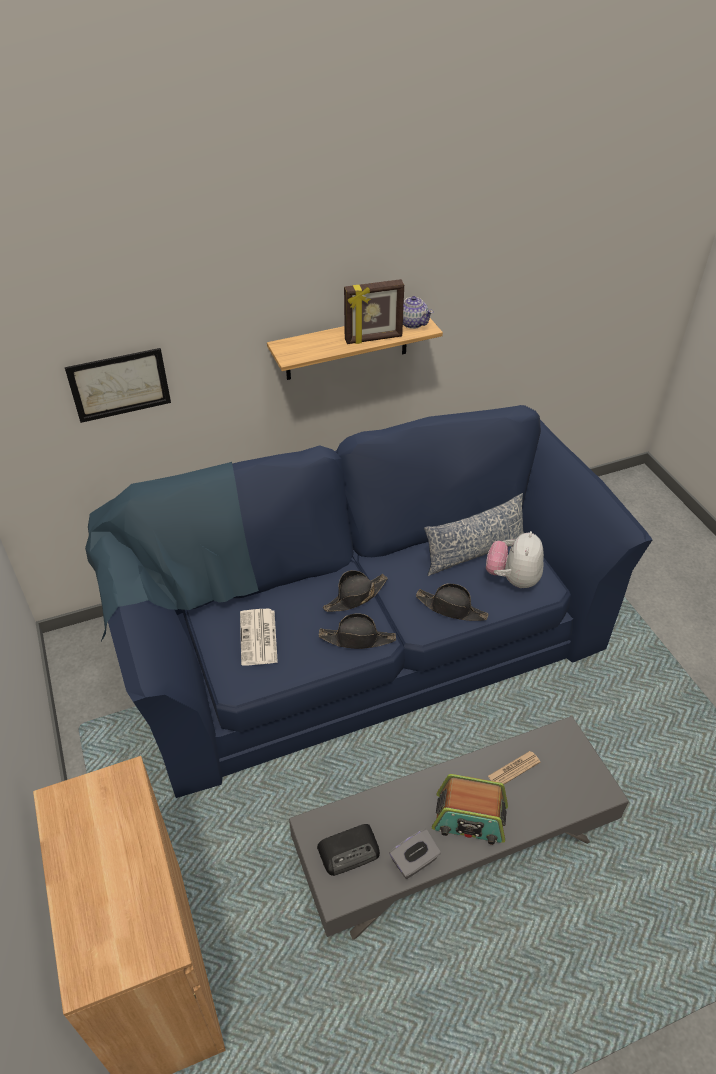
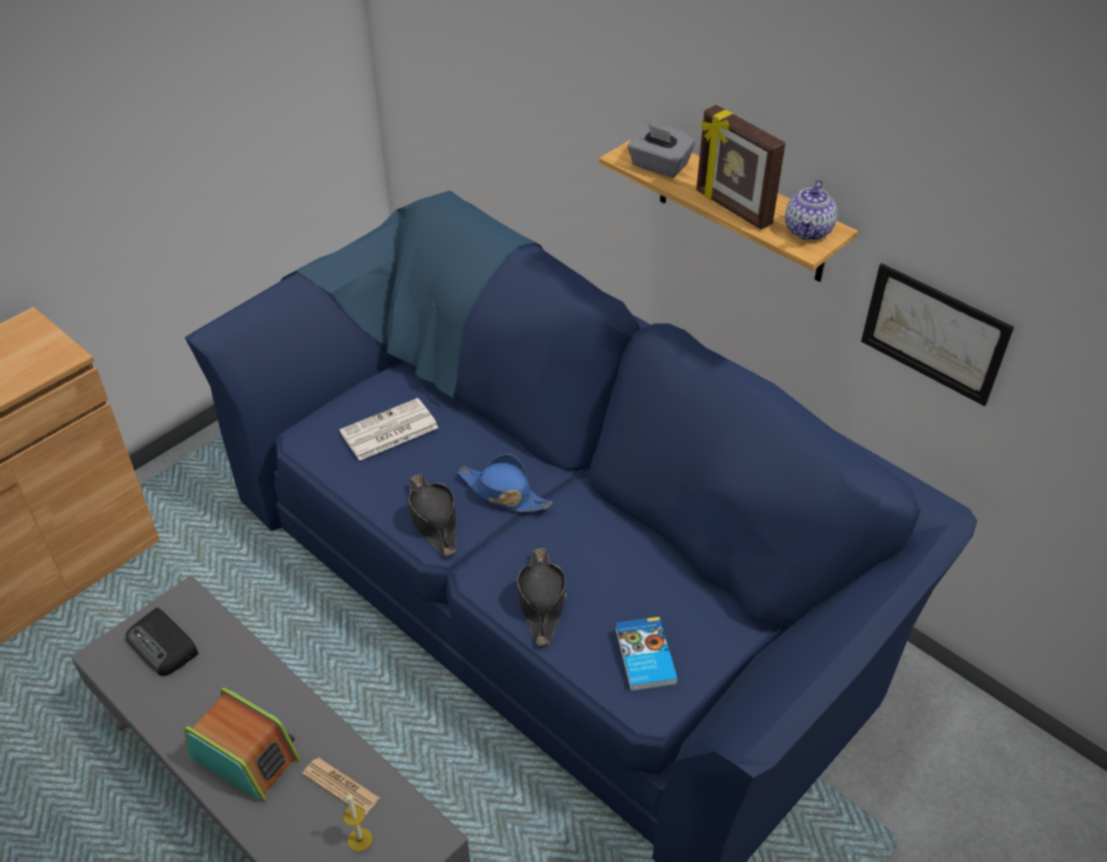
camera: 65 degrees right, 0 degrees up
picture [65,348,171,423] -> picture moved to [861,263,1014,406]
black hat [323,570,388,612] -> blue hat [458,454,552,512]
grey tissue box [389,829,441,879] -> grey tissue box moved to [627,123,695,178]
pillow [424,493,524,576] -> none
radio [432,774,508,845] -> radio turned 135 degrees clockwise [184,688,301,802]
plush toy [486,531,544,588] -> book [615,617,678,691]
none -> candle [343,794,373,852]

